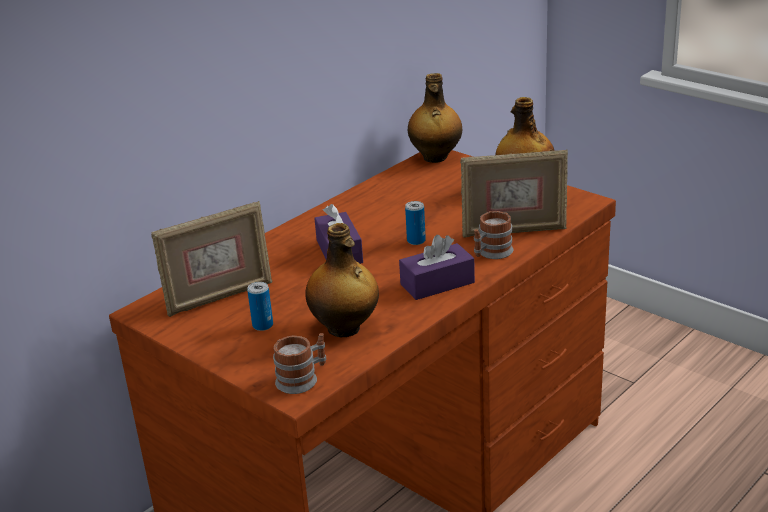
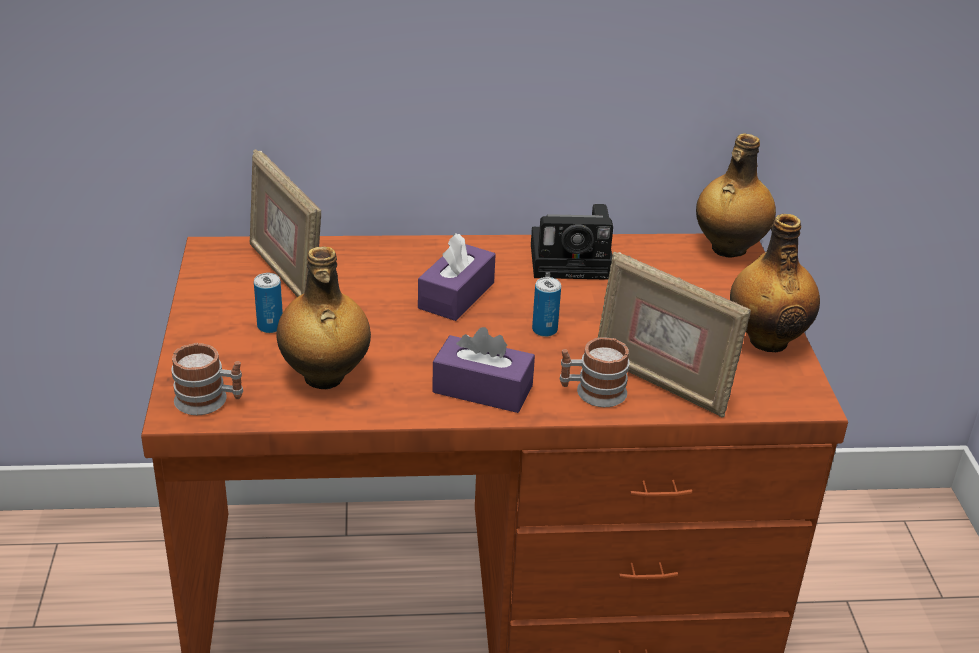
camera: 40 degrees right, 5 degrees up
picture frame [151,201,272,317] -> picture frame turned 45 degrees clockwise [250,149,321,297]
none -> camera [531,204,613,280]

